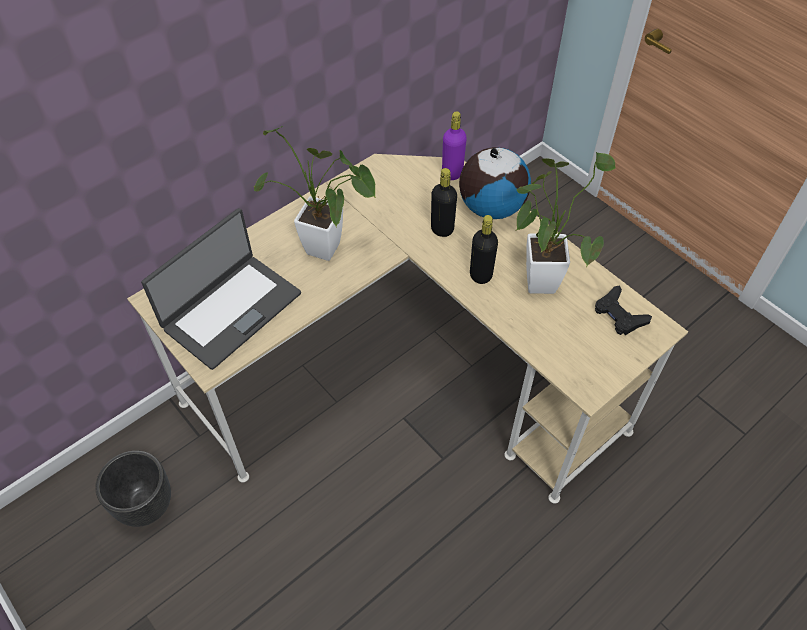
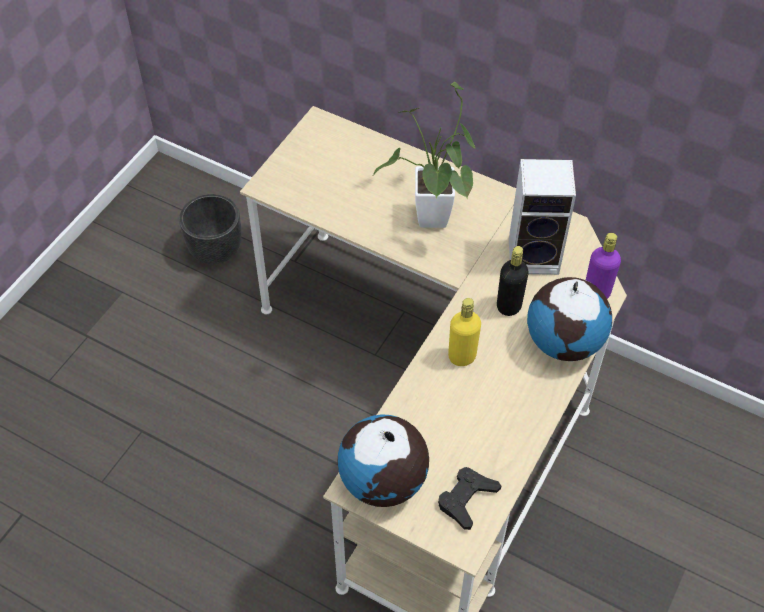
camera: 70 degrees right, 0 degrees up
laptop [141,208,301,370] -> none
black bottle [470,215,498,284] -> yellow bottle [448,298,481,366]
potted plant [516,152,616,294] -> none
none -> globe [337,414,429,507]
none -> speaker [509,159,576,275]

